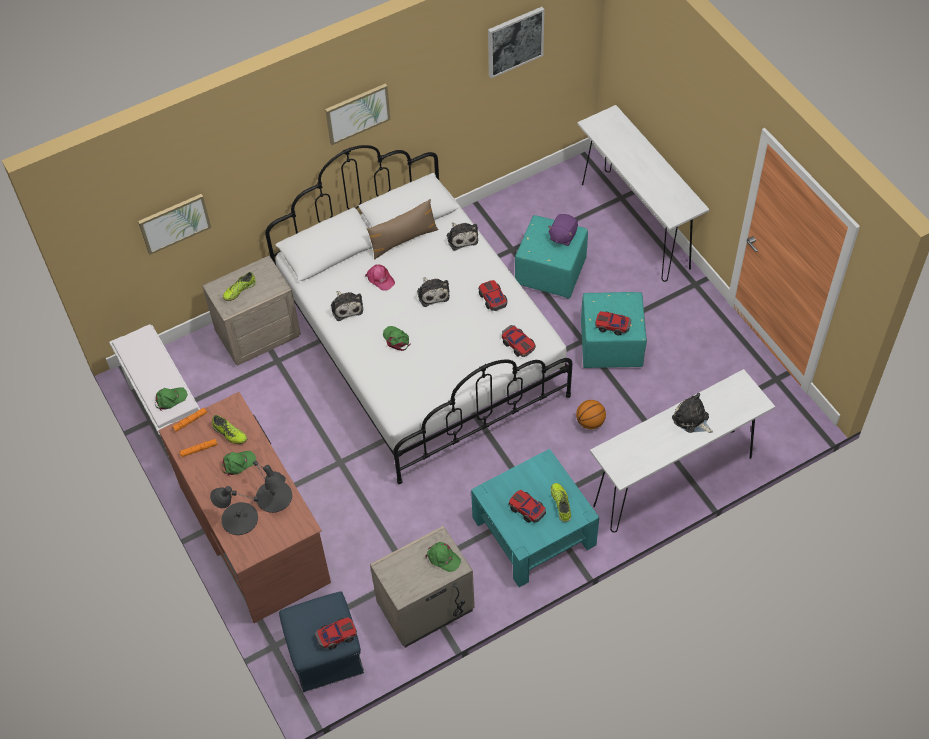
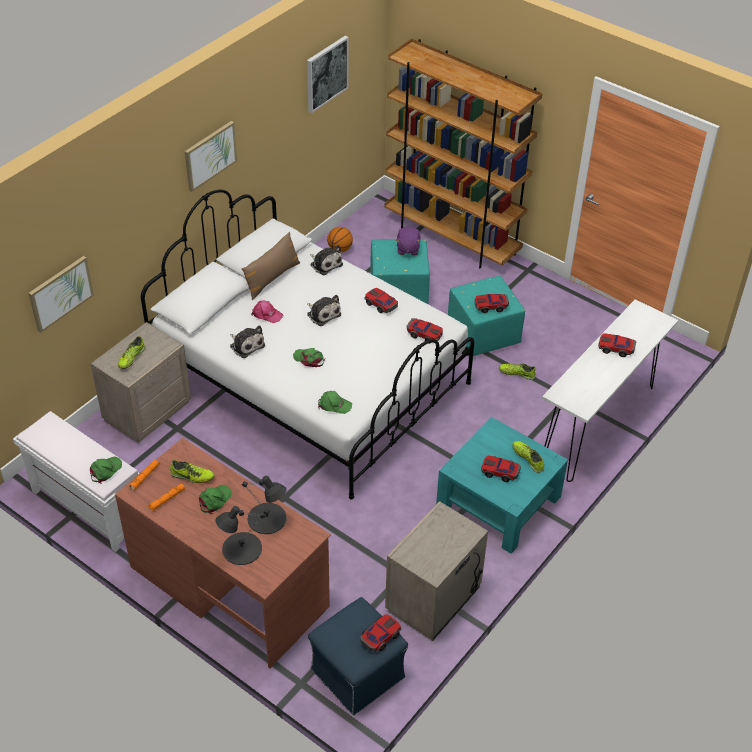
camera: 25 degrees left, 10 degrees down
green cap [425,542,461,572] -> green cap moved to [318,391,352,414]
basketball [576,400,606,429] -> basketball moved to [327,227,353,252]
white console table [578,105,709,282] -> brown bookcase [384,39,542,268]
plush toy [672,393,713,433] -> toy car [598,333,636,357]
none -> shoe [499,363,536,380]

